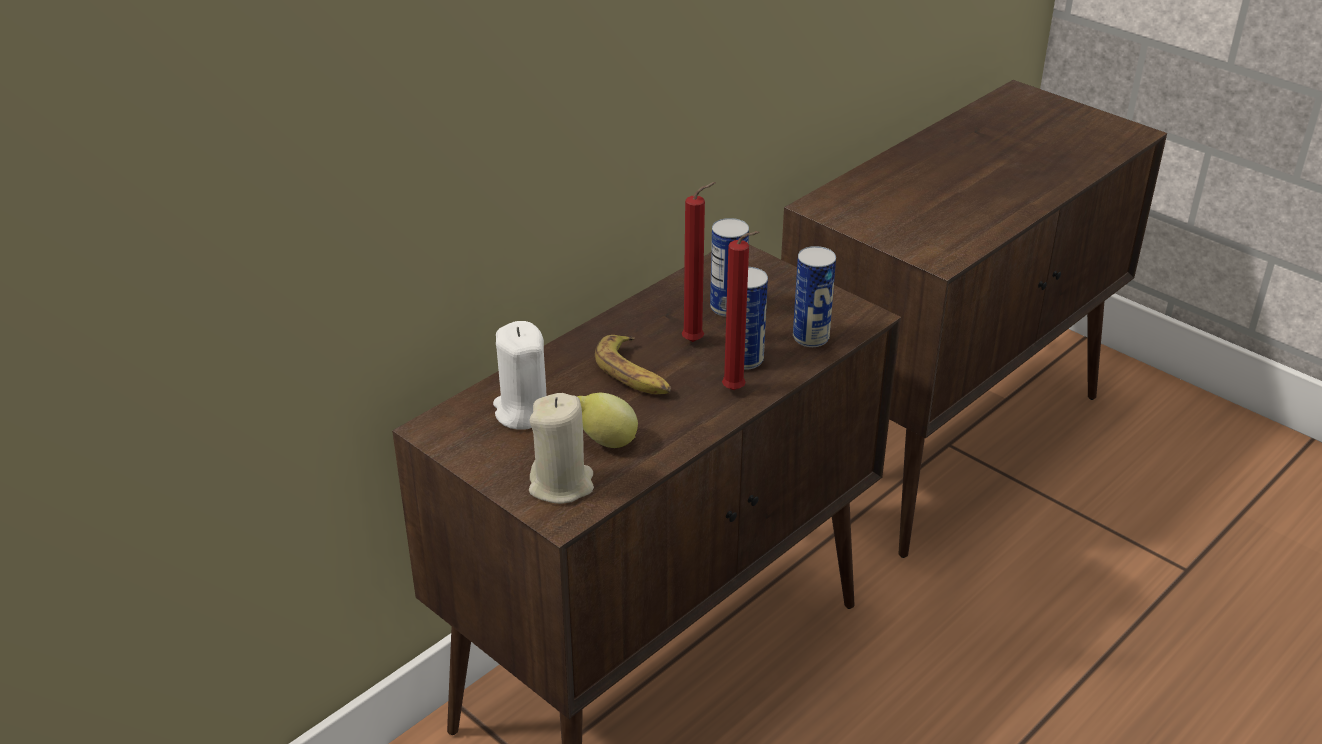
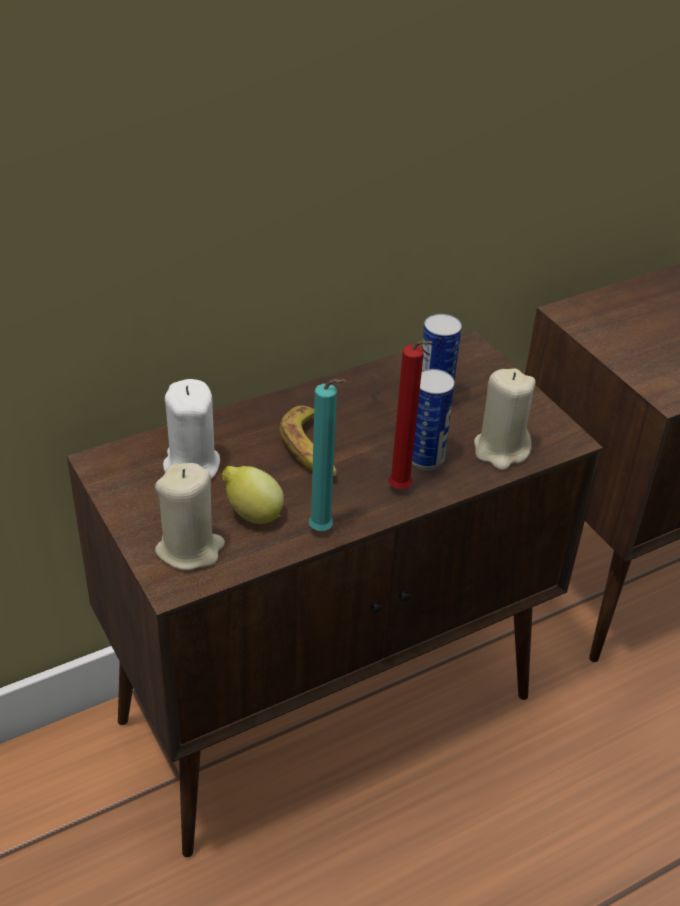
camera: 15 degrees right, 5 degrees up
red candle [682,182,716,342] -> none
can [793,246,836,347] -> beige candle [474,368,536,470]
none -> turquoise candle [309,379,346,531]

